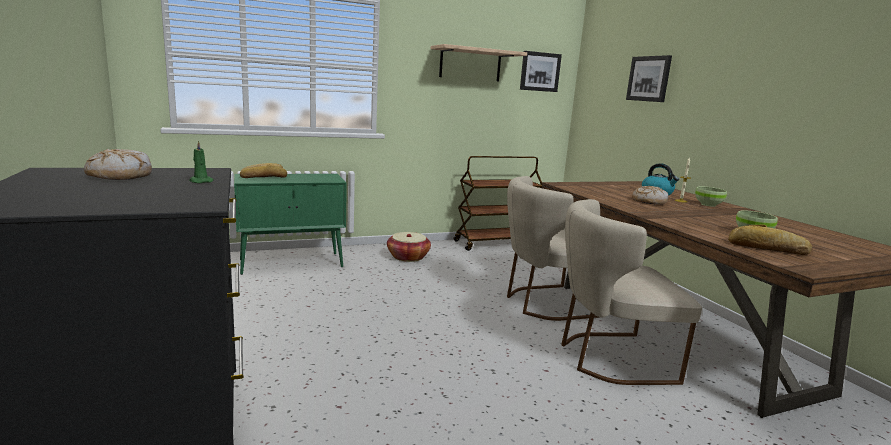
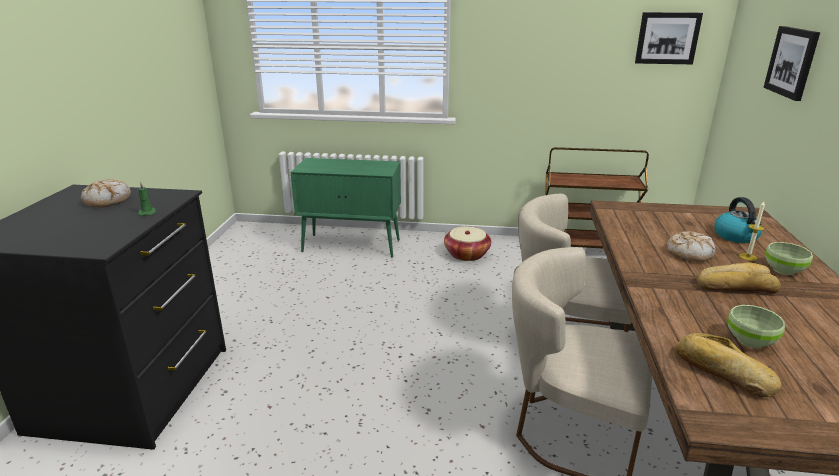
camera: 30 degrees right, 10 degrees up
bread [240,163,287,178] -> bread moved to [697,262,781,293]
shelf [431,44,527,81] -> none

